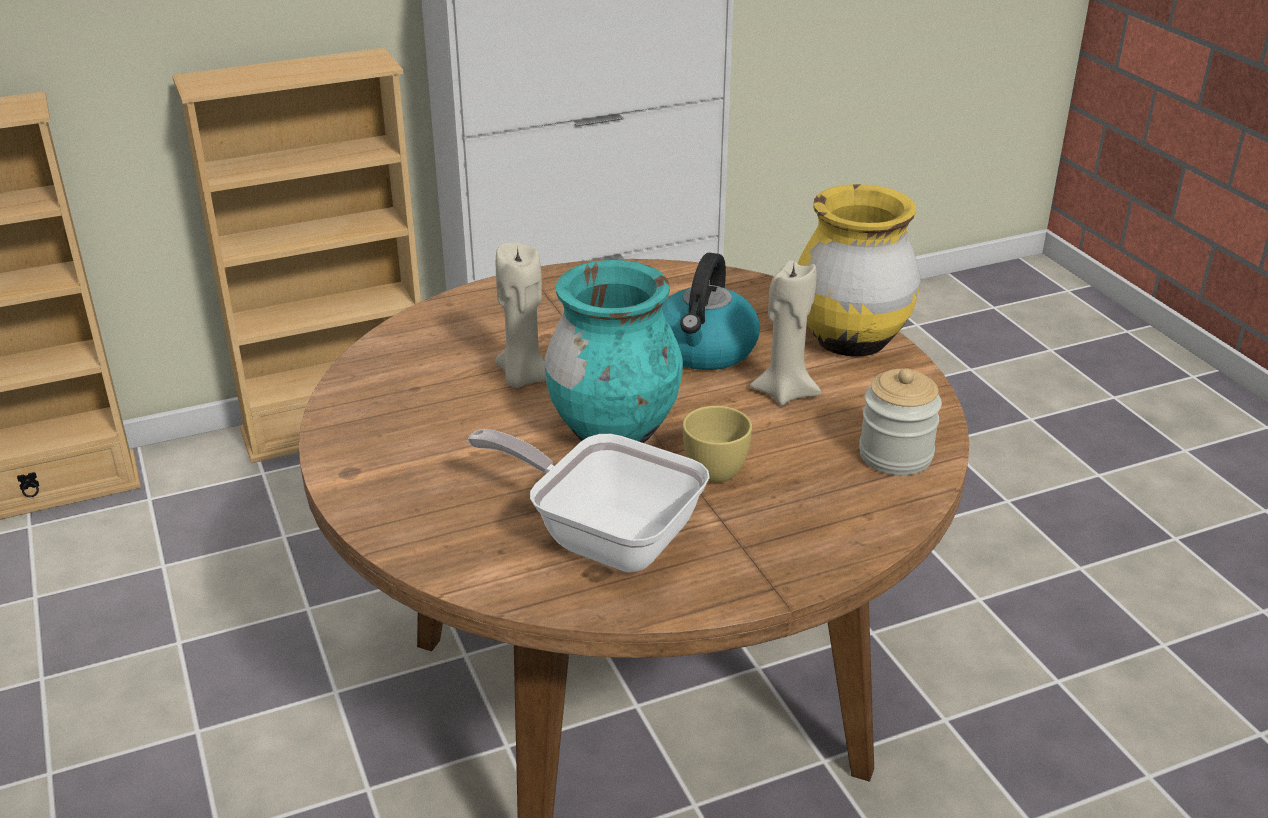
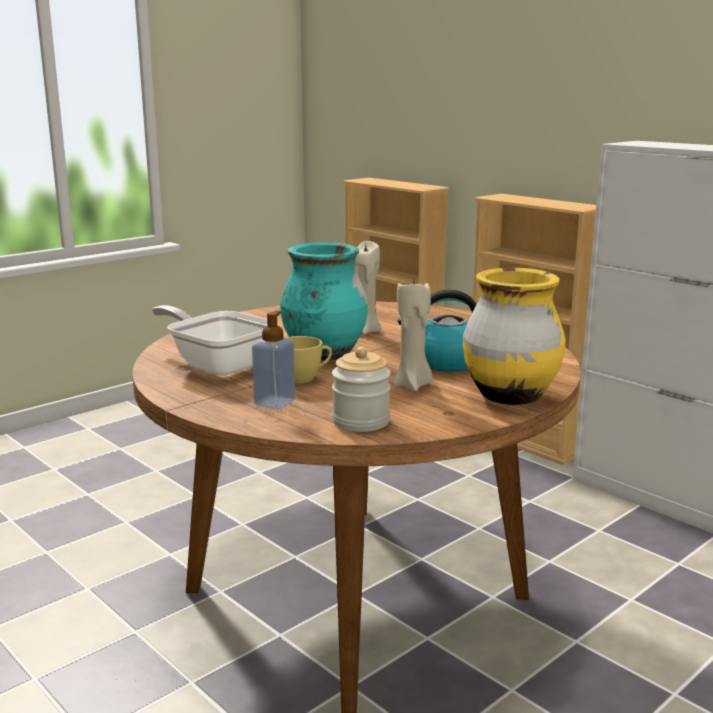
camera: 70 degrees right, 15 degrees down
frying pan [468,429,710,573] -> frying pan turned 60 degrees counterclockwise [152,305,267,376]
none -> soap dispenser [252,310,295,409]

